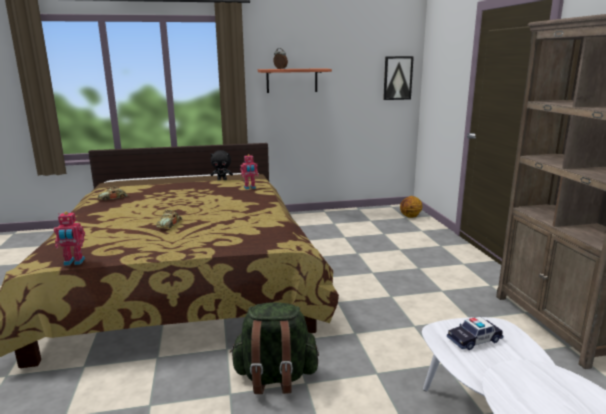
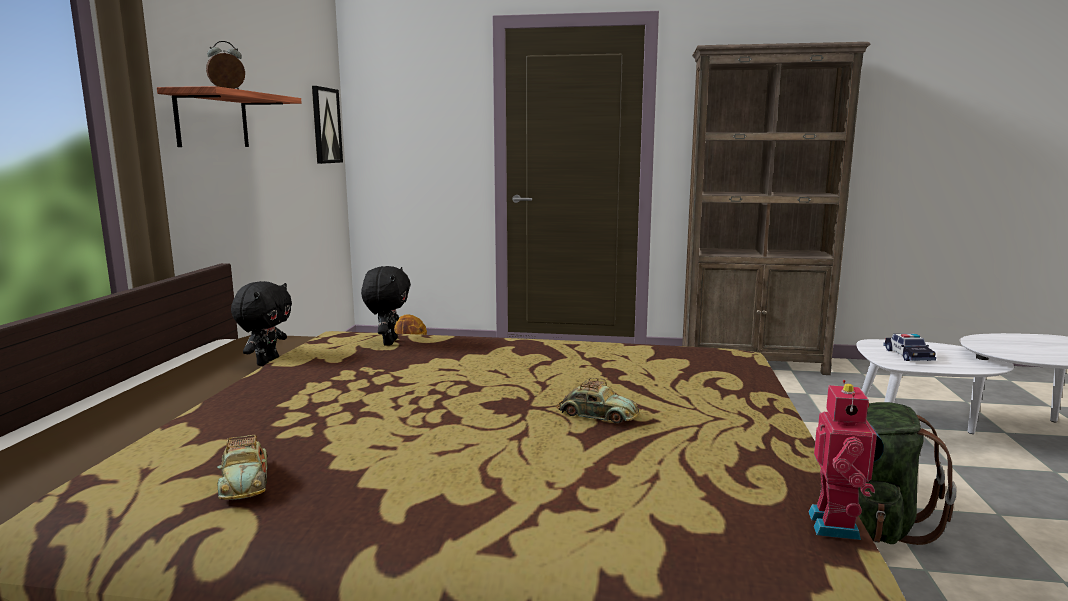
camera: 70 degrees left, 5 degrees down
toy robot [240,154,258,189] -> black plush toy [361,266,411,346]

